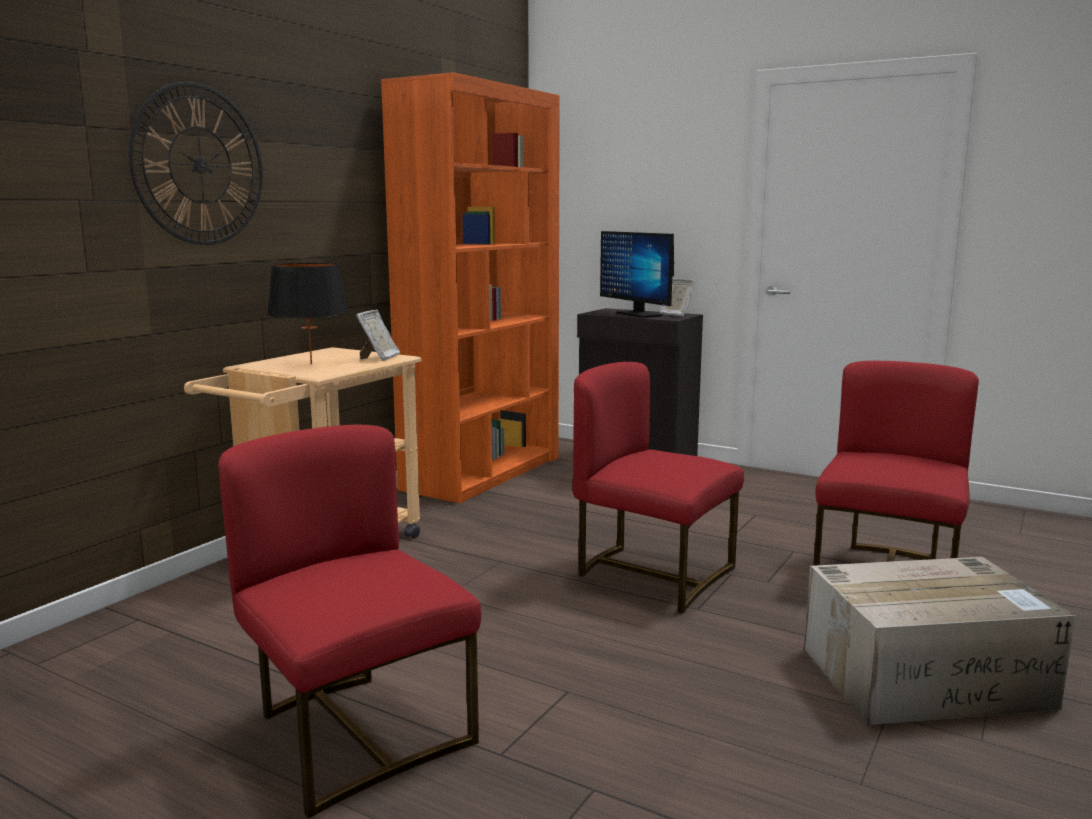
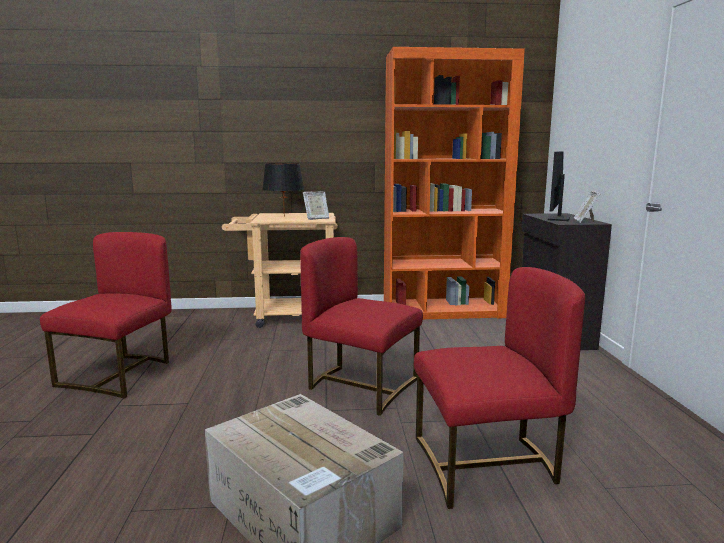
camera: 55 degrees right, 0 degrees up
wall clock [128,82,263,245] -> none
red chair [573,362,744,614] -> red chair turned 60 degrees counterclockwise [300,237,423,416]

